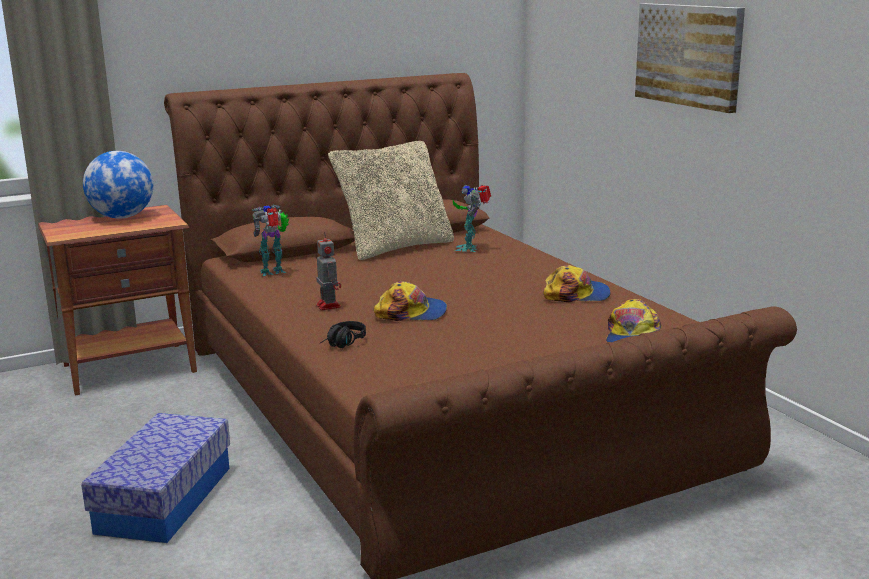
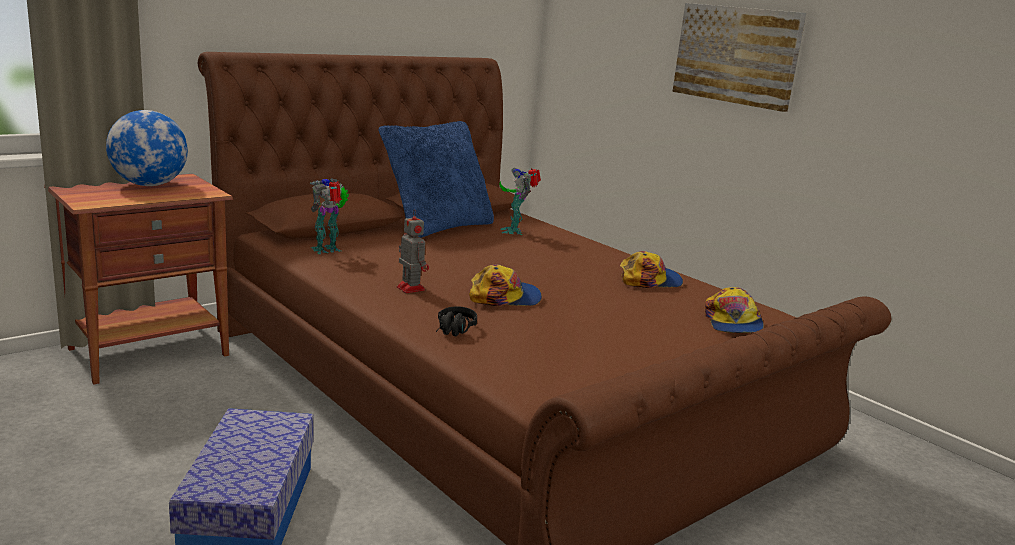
camera: 15 degrees left, 0 degrees up
beige pillow [328,141,454,260] -> blue pillow [379,121,494,238]

